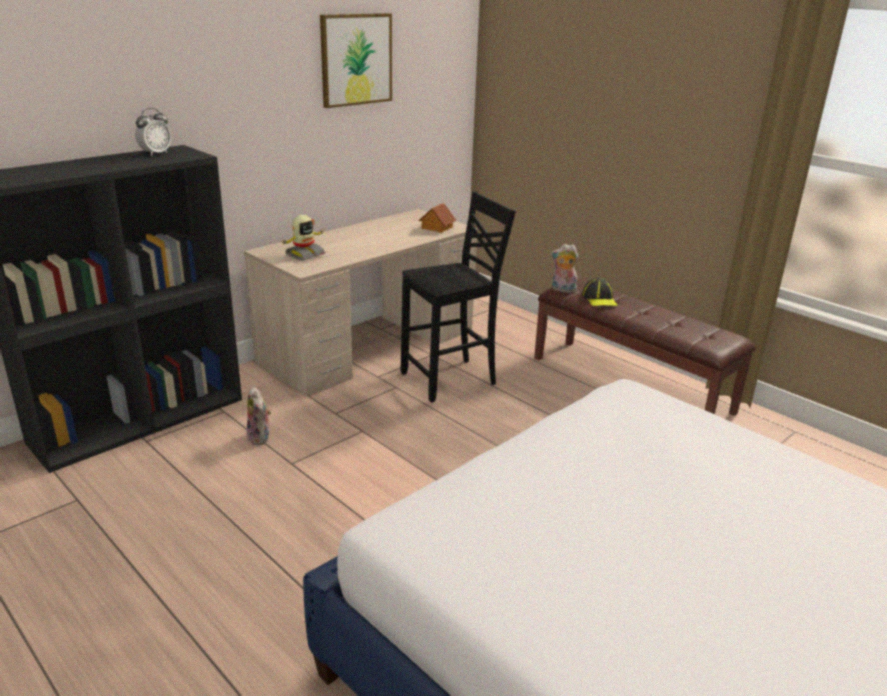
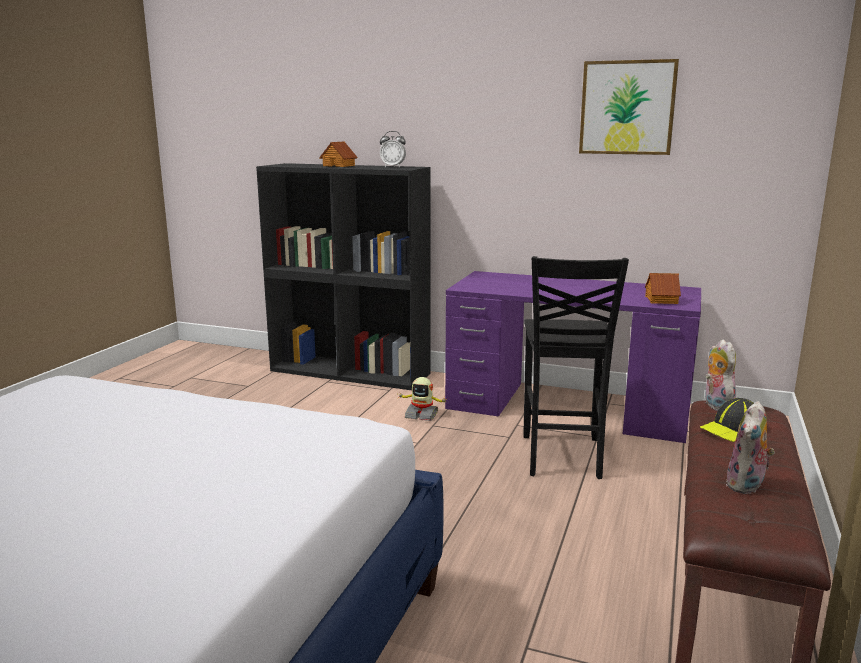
camera: 65 degrees right, 10 degrees down
beige desk [244,209,477,397] -> purple desk [445,271,701,443]
plush toy [246,387,271,445] -> plush toy moved to [726,401,775,494]
toy robot [280,215,325,260] -> toy robot moved to [397,377,447,421]
black chair [401,191,516,402] -> black chair turned 60 degrees clockwise [523,256,629,479]
none -> toy house [319,141,358,167]

